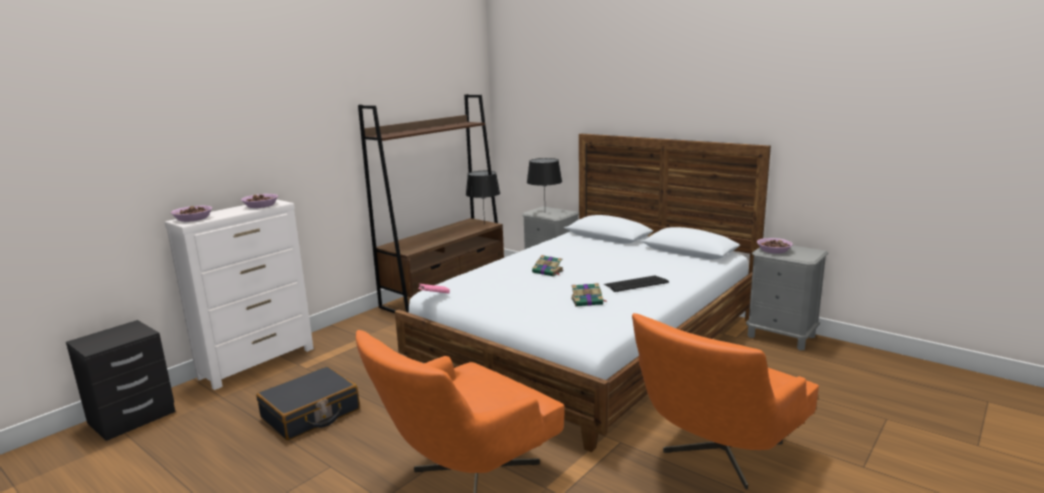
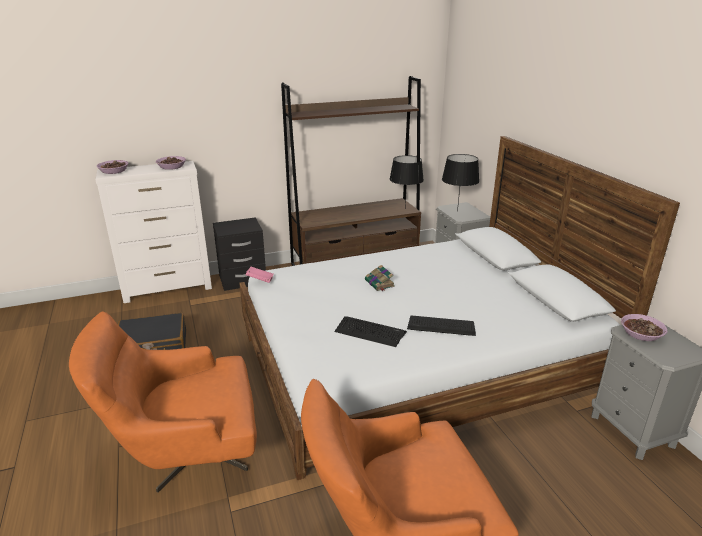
camera: 30 degrees right, 10 degrees up
black nightstand [66,320,176,441] -> black nightstand moved to [213,217,266,291]
book [571,283,608,307] -> keyboard [335,316,407,347]

